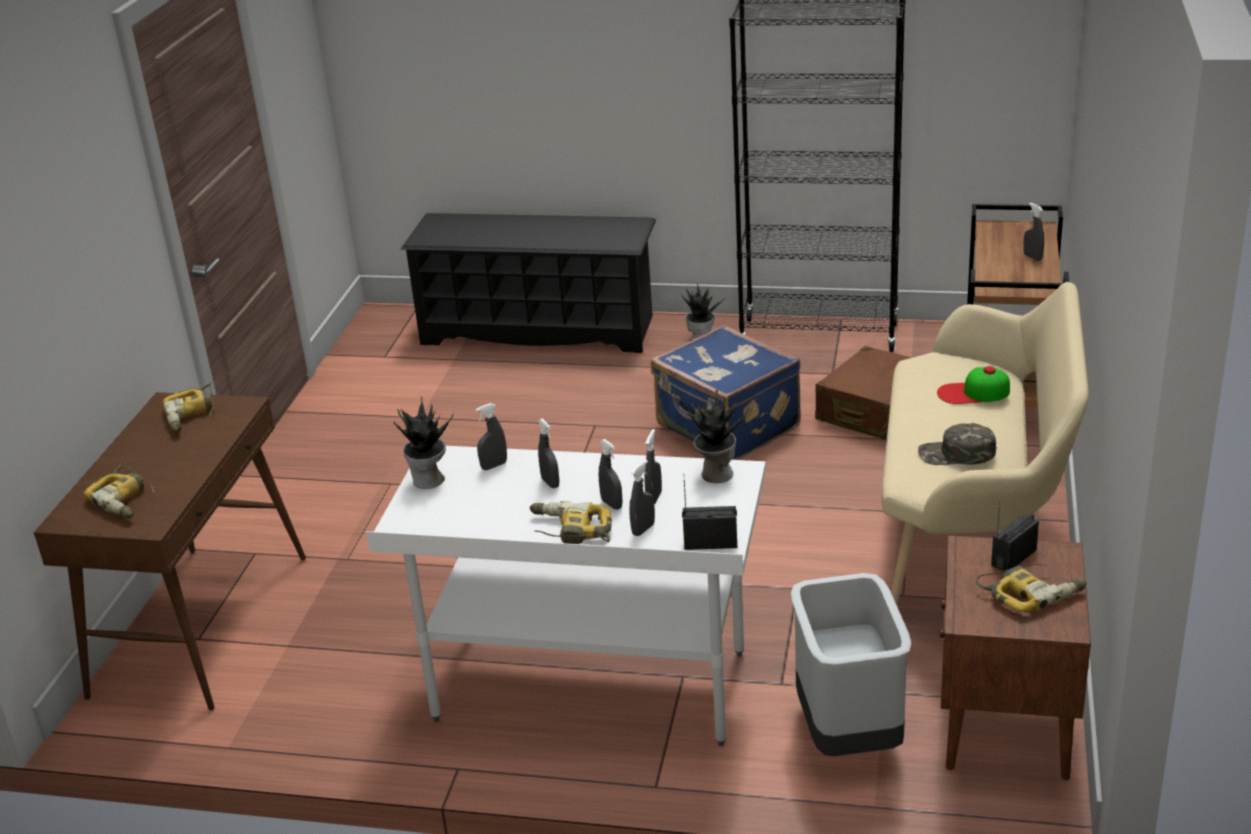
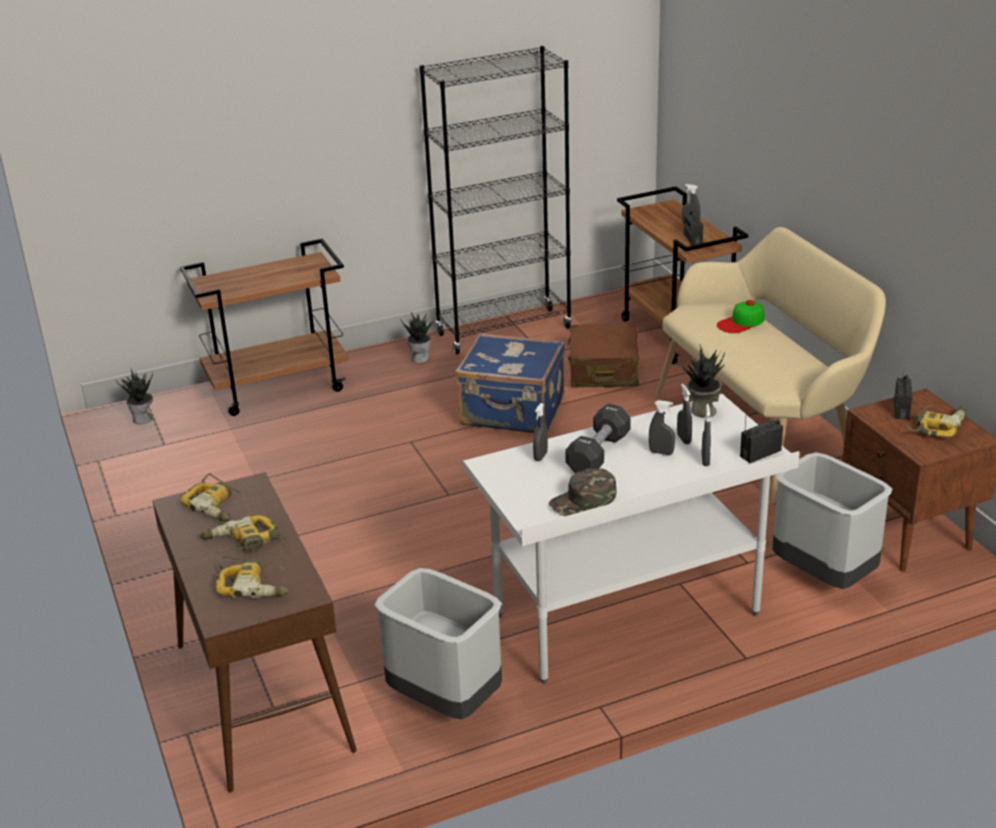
camera: 35 degrees left, 0 degrees up
potted plant [394,396,453,489] -> potted plant moved to [116,369,153,424]
black shoe rack [400,213,656,353] -> brown cart [180,239,349,416]
power drill [529,501,612,544] -> power drill moved to [200,515,287,553]
grey spray bottle [538,419,559,488] -> black dumbbell [565,404,631,473]
green cap [918,423,996,465] -> green cap moved to [549,468,617,516]
none -> grey trash can [375,568,502,719]
none -> radio [684,203,703,245]

